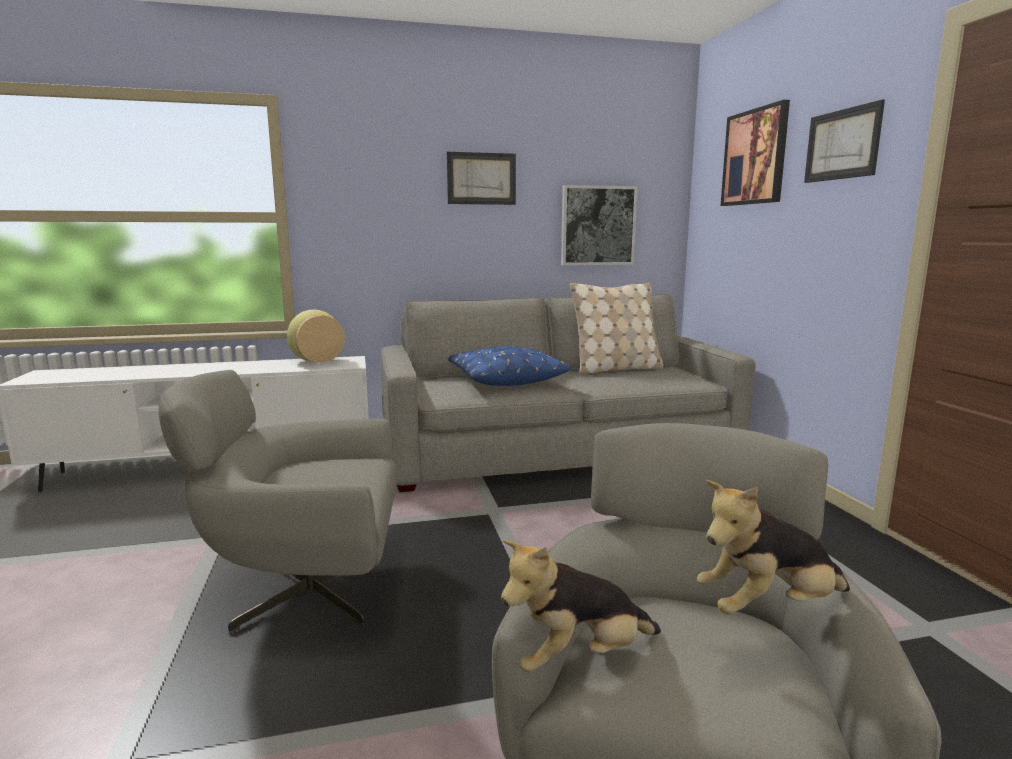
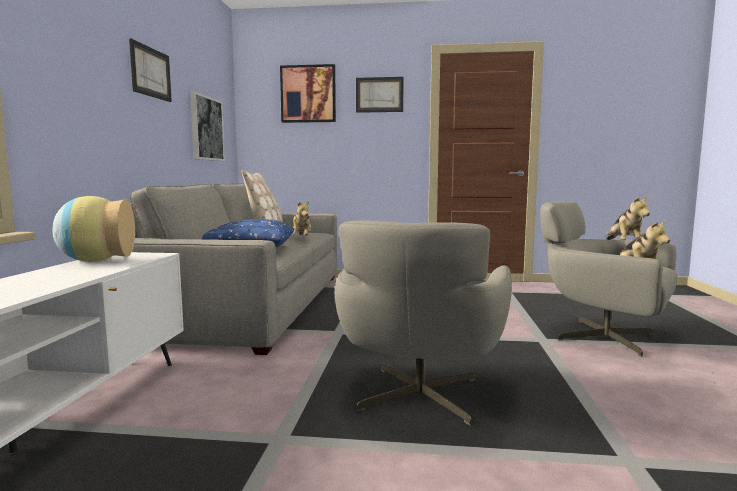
camera: 70 degrees left, 5 degrees down
none -> plush toy [292,201,311,235]

